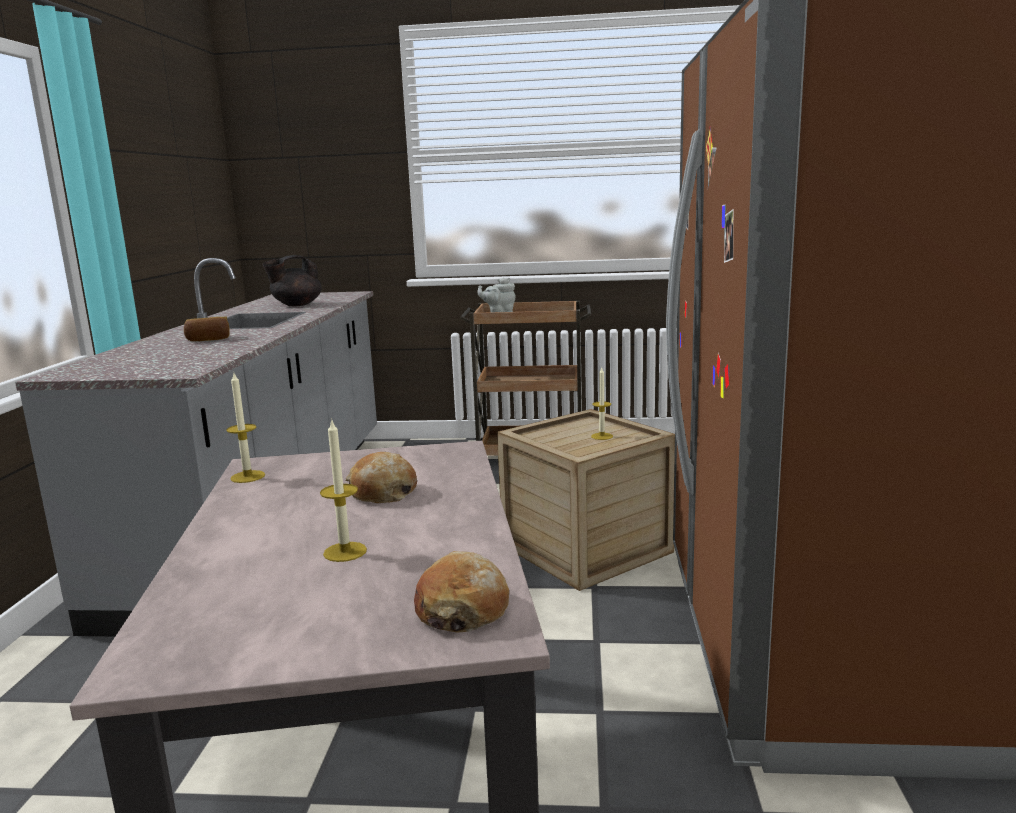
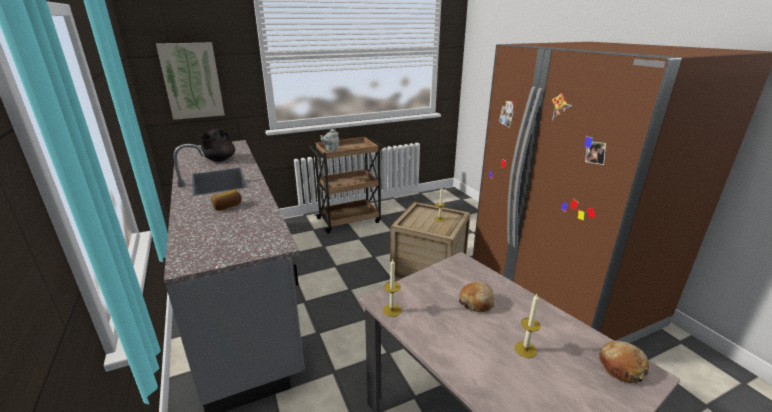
camera: 30 degrees left, 10 degrees up
none -> picture [156,42,225,120]

